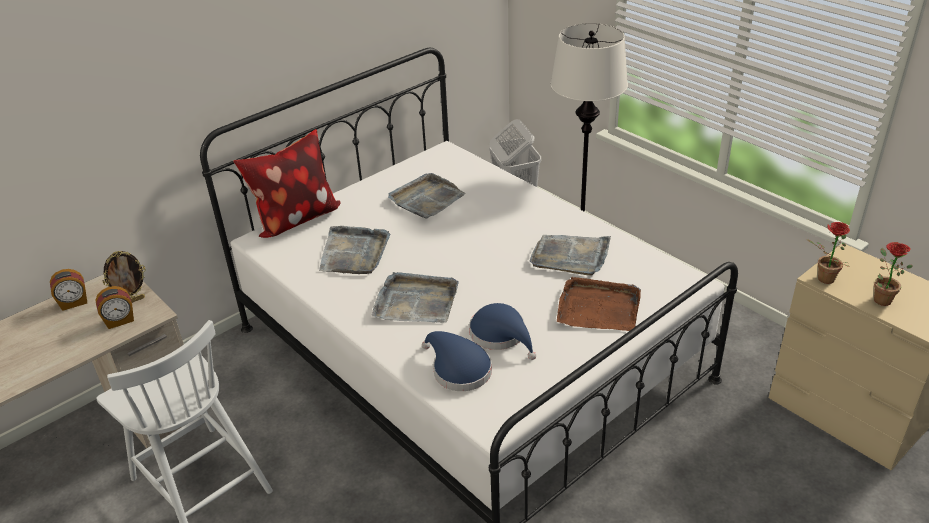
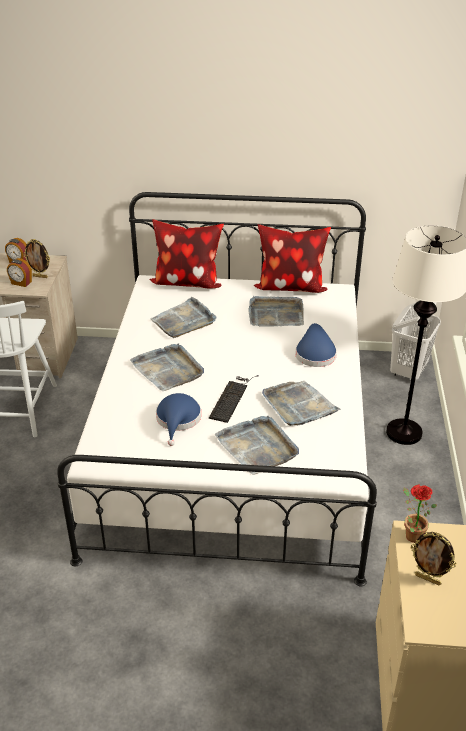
camera: 45 degrees right, 0 degrees up
blue hat [422,331,492,391] -> blue hat moved to [295,323,337,367]
brown tray [557,277,641,331] -> grey tray [215,415,299,475]
potted plant [874,242,913,306] -> picture frame [411,532,456,585]
none -> keyboard [209,375,259,423]
none -> pillow [253,224,331,293]

